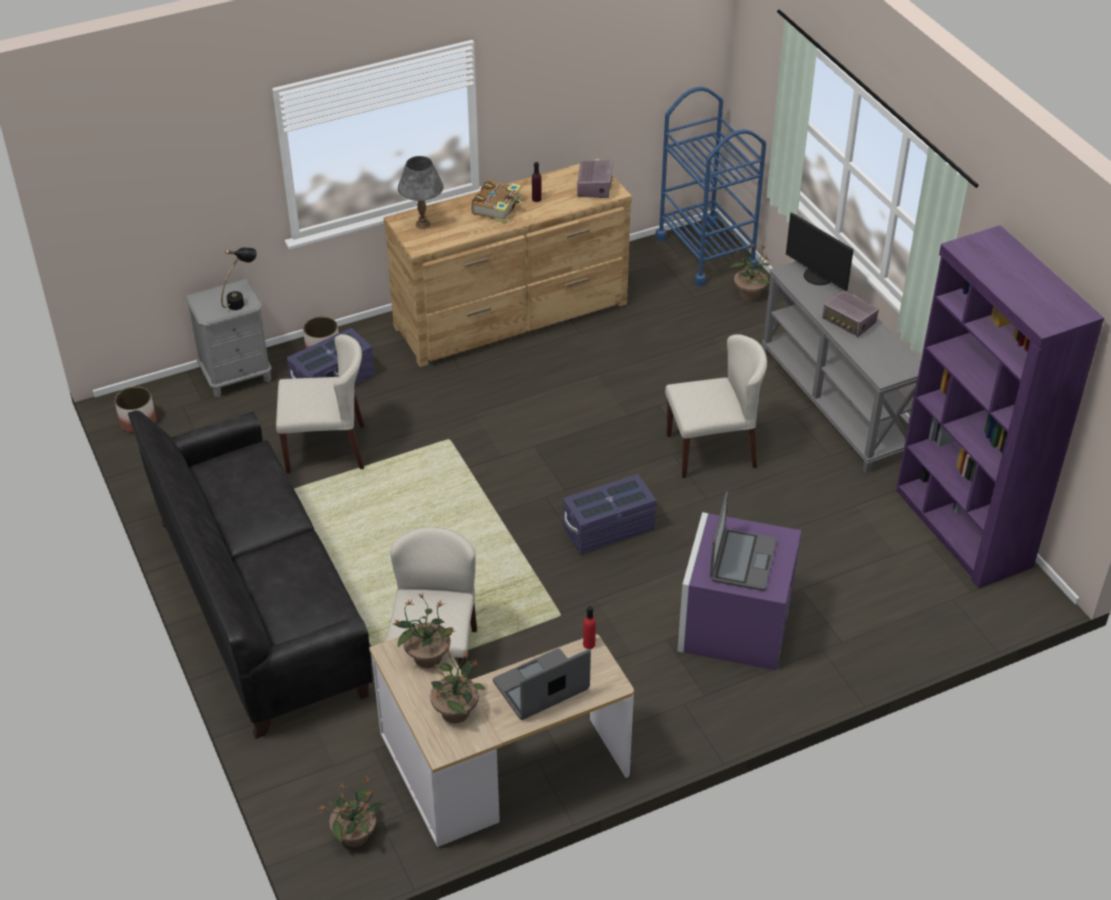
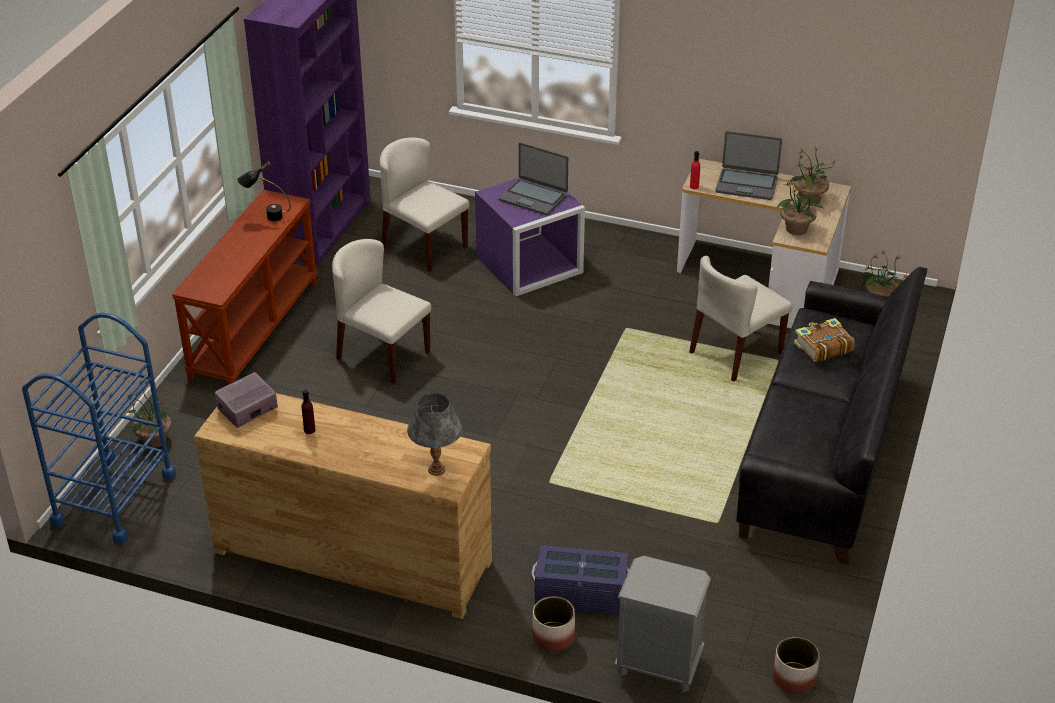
camera: 135 degrees left, 5 degrees down
black table lamp [221,248,257,310] -> black table lamp moved to [237,162,291,221]
beige chair [276,334,364,473] -> beige chair moved to [380,137,469,272]
book [471,180,522,223] -> book moved to [794,318,855,362]
purple storage box [563,474,657,554] -> none
laptop [710,491,777,591] -> laptop turned 120 degrees counterclockwise [499,143,568,215]
grey console table [762,261,921,473] -> brown console table [172,190,318,385]
monitor [786,212,853,291] -> none
radio [822,291,879,337] -> none

